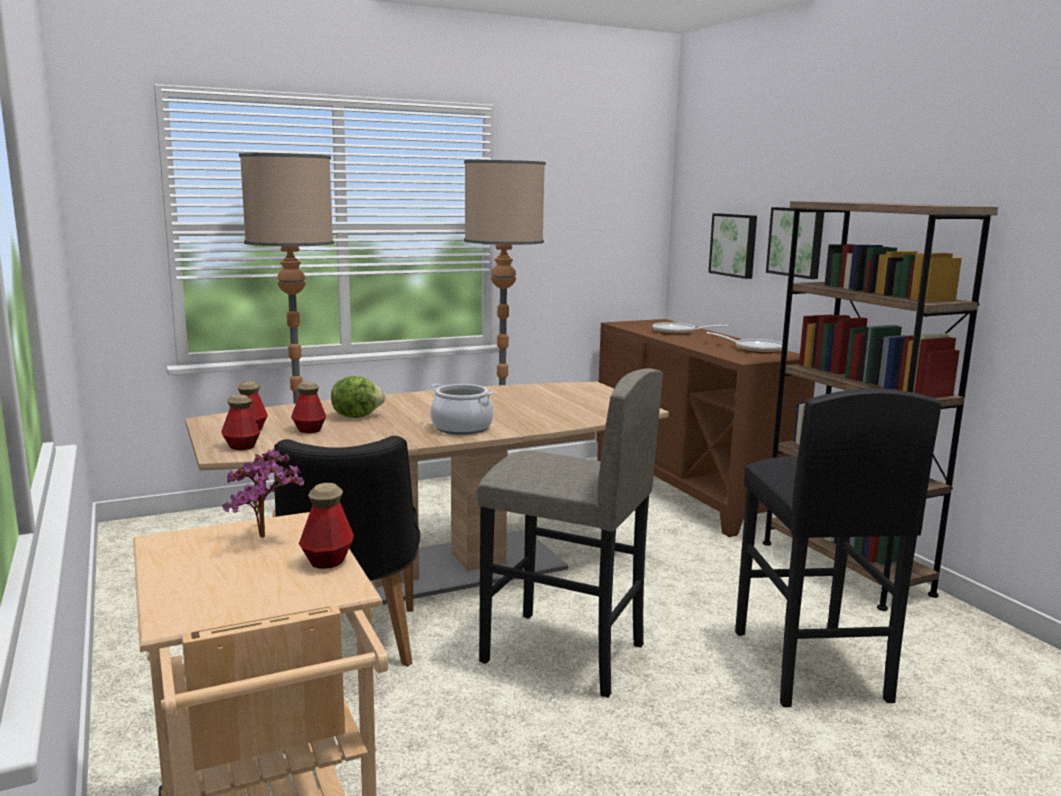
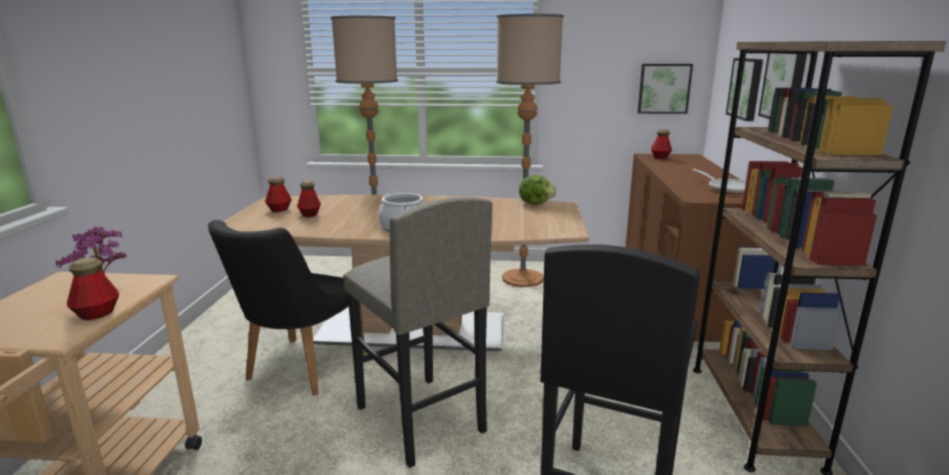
camera: 30 degrees right, 5 degrees up
bottle [221,395,260,450] -> bottle moved to [651,129,672,159]
lettuce [331,376,386,418] -> lettuce moved to [519,175,557,205]
frying pan [653,322,728,335] -> none
none -> picture [638,64,693,114]

